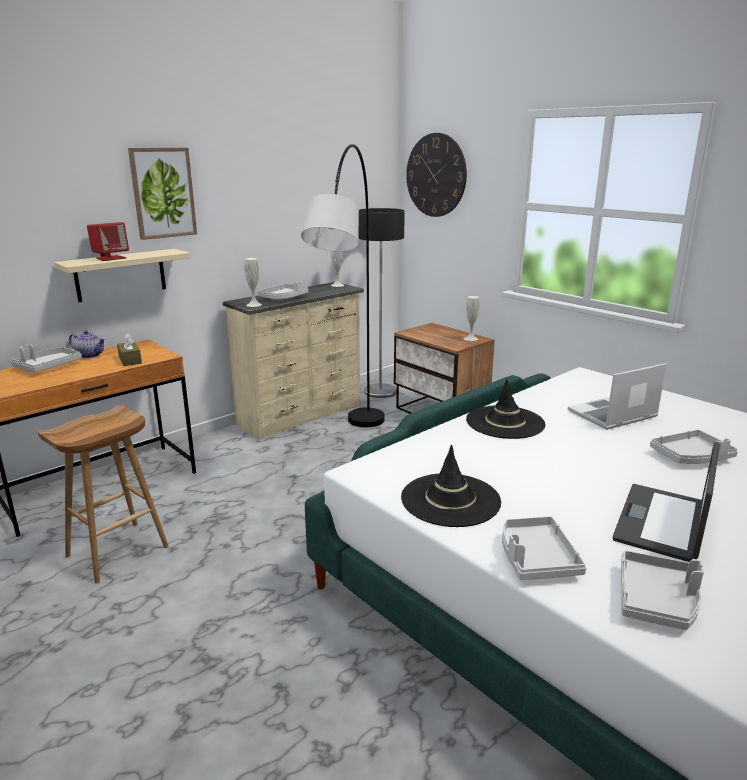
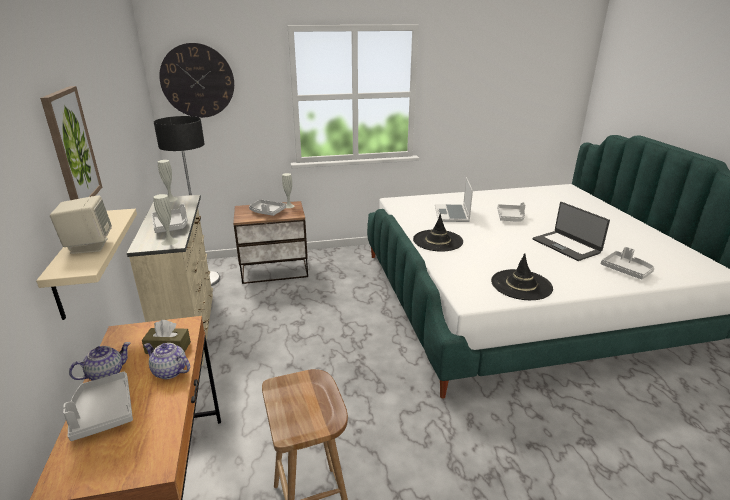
camera: 60 degrees left, 5 degrees up
red speaker [87,222,129,261] -> beige speaker [50,195,112,254]
grey floor lamp [301,144,385,428] -> none
grey tray [502,516,587,580] -> grey tray moved to [249,199,286,216]
none -> teapot [144,343,190,379]

